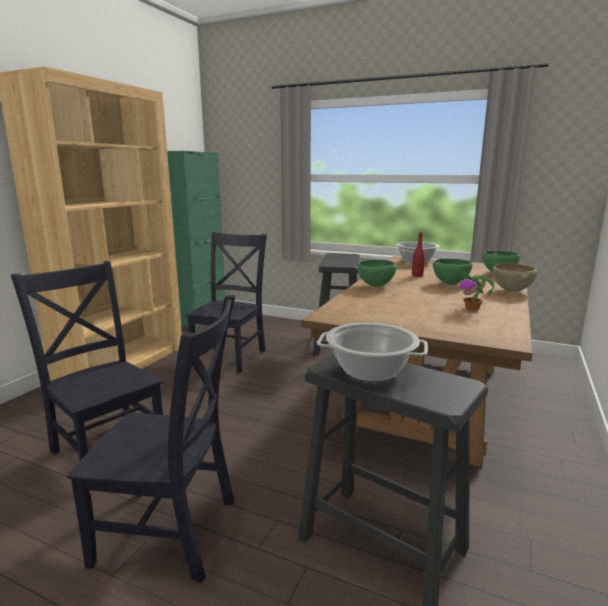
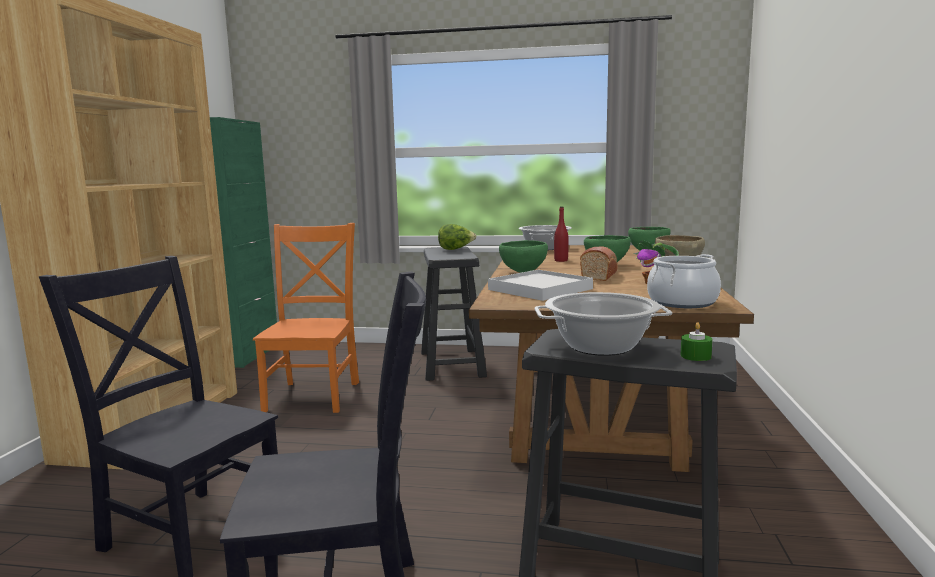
camera: 15 degrees left, 5 degrees down
black chair [186,232,267,373] -> orange chair [253,223,359,413]
none -> lettuce [438,224,477,250]
none -> white tray [488,270,593,301]
none -> bread [580,246,618,281]
none -> cooking pot [647,254,721,308]
none -> green candle [680,322,713,361]

